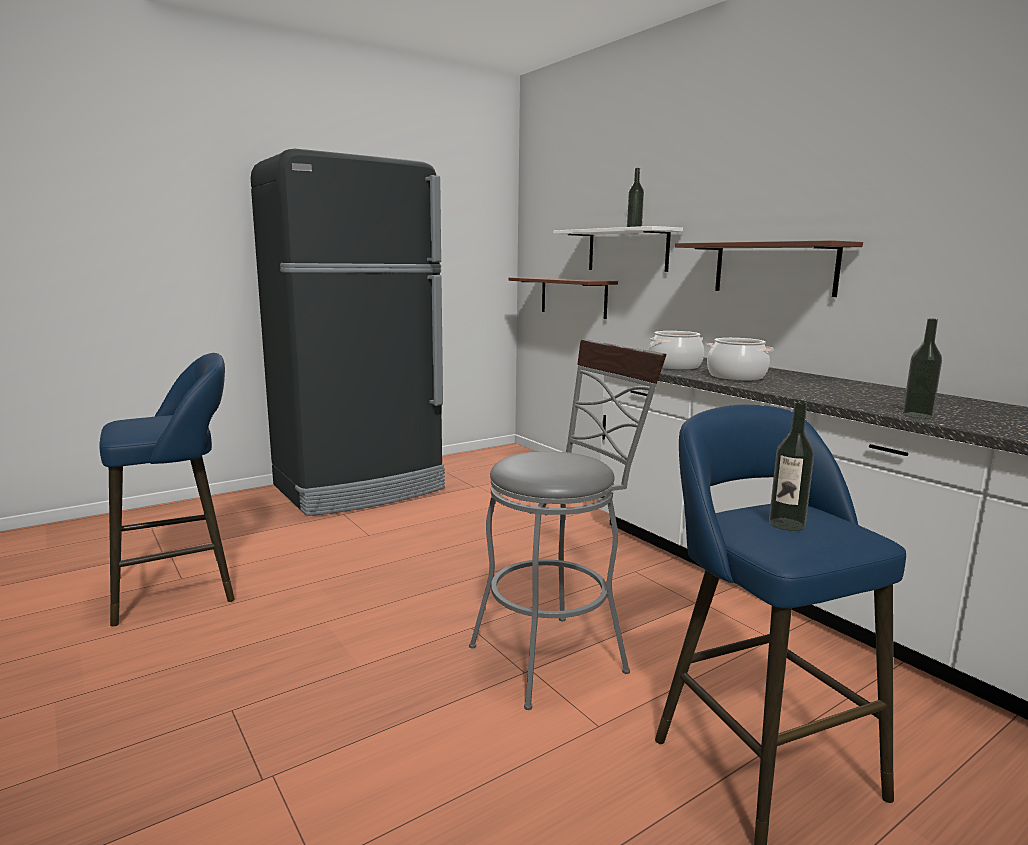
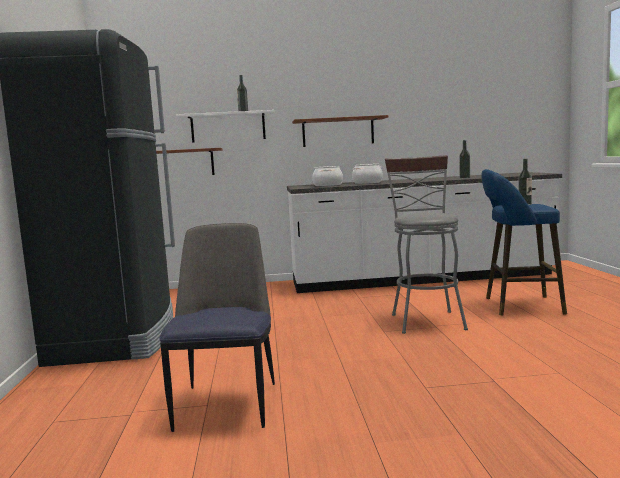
camera: 60 degrees left, 5 degrees down
blue stool [99,353,235,626] -> chair [159,223,275,432]

